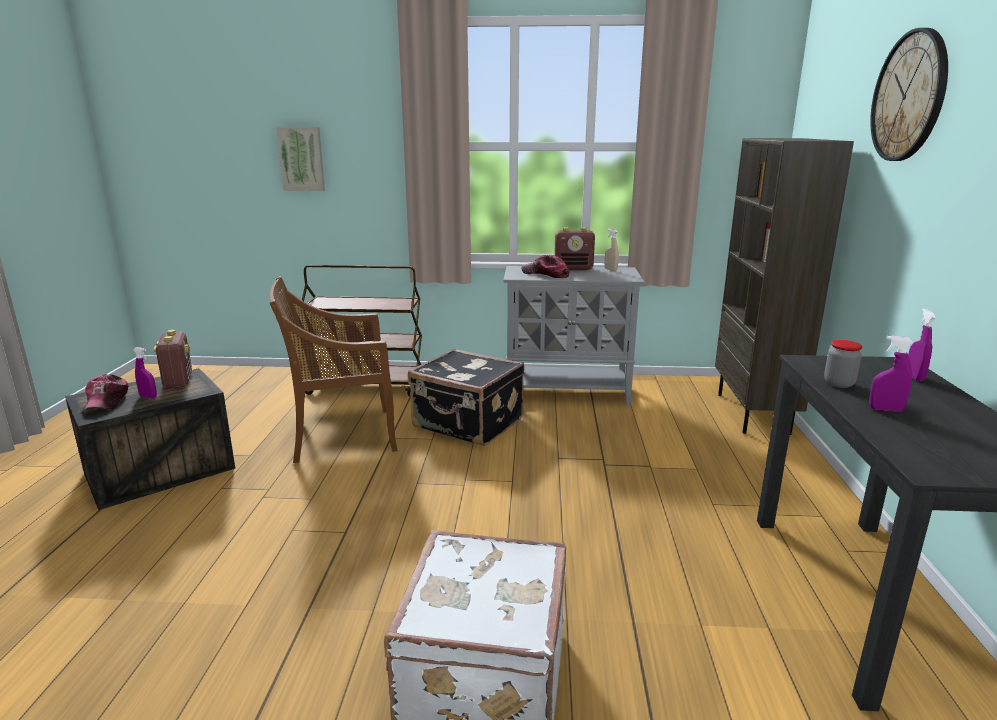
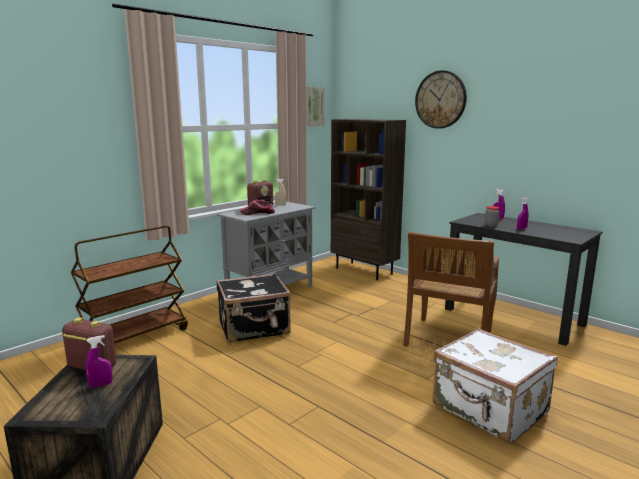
camera: 50 degrees left, 5 degrees down
cap [83,374,128,411] -> none
brown chair [270,276,398,463] -> brown chair moved to [403,232,499,347]
picture [276,127,325,191] -> picture moved to [306,87,325,126]

